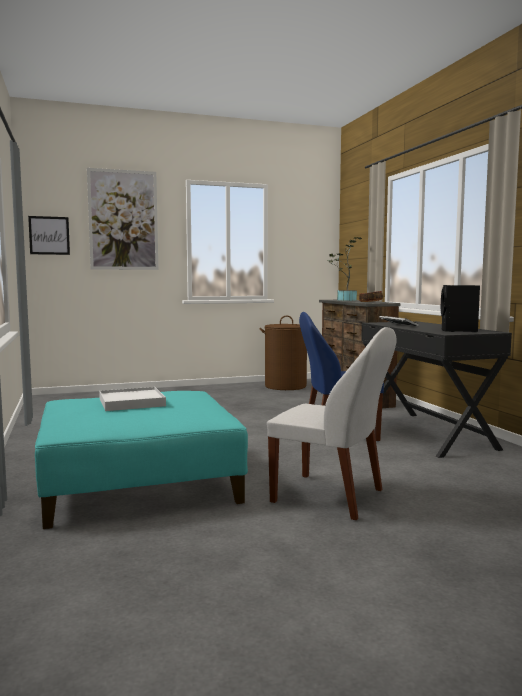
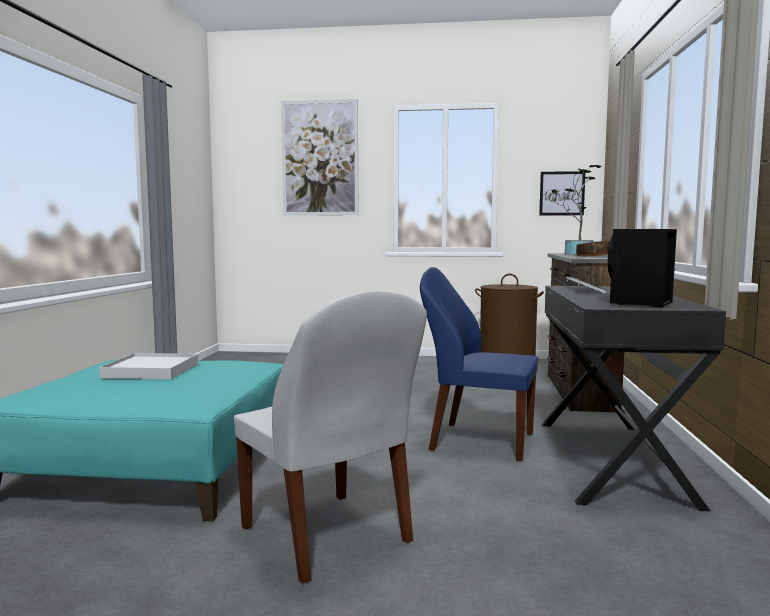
camera: 25 degrees right, 0 degrees up
picture [28,216,70,255] -> picture moved to [539,171,585,215]

